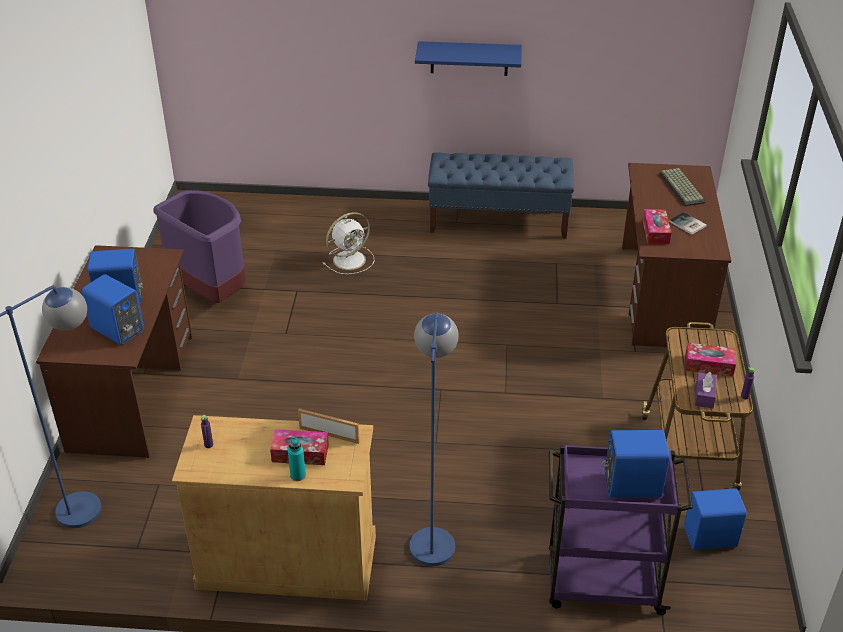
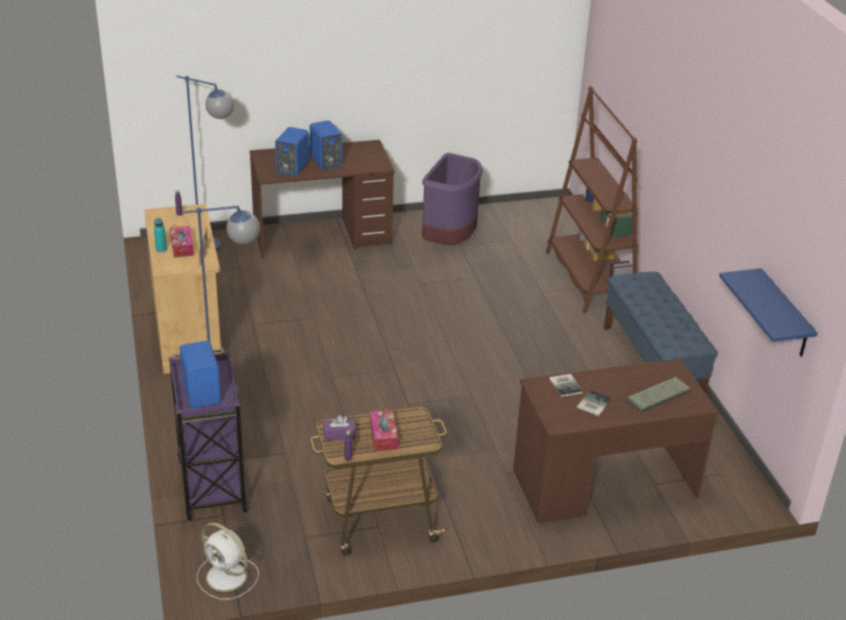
camera: 70 degrees right, 5 degrees down
white fan [323,212,375,274] -> white fan moved to [197,523,259,600]
blue shelf [415,41,522,76] -> blue shelf moved to [719,268,818,357]
tissue box [642,209,671,244] -> book [549,374,583,397]
blue speaker [684,488,747,550] -> none
none -> brown bookcase [546,86,638,313]

